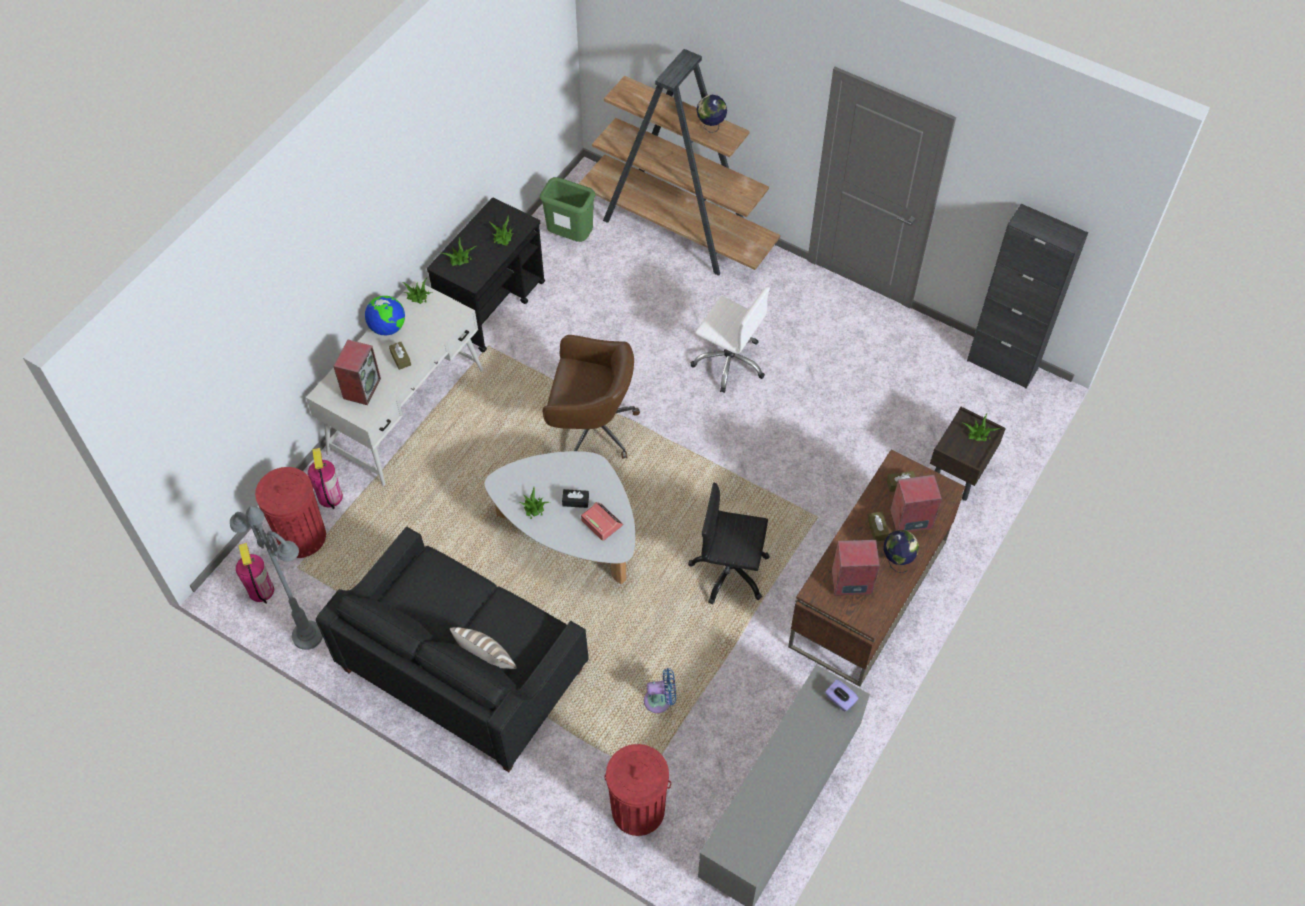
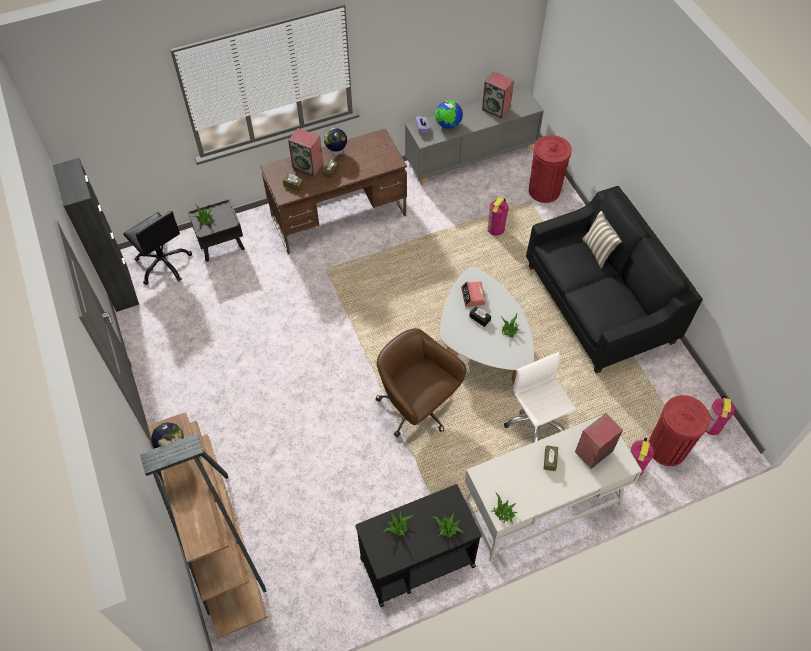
camera: 145 degrees left, 0 degrees up
grey floor lamp [230,506,323,650] -> none
globe [365,296,405,336] -> globe moved to [435,100,463,129]
green trash can [540,177,595,242] -> none
blue fan [644,668,676,713] -> fire extinguisher [488,197,509,236]
black office chair [688,483,770,605] -> black office chair moved to [123,211,192,285]
white office chair [691,287,770,393] -> white office chair moved to [504,352,576,443]
speaker [832,540,880,595] -> speaker moved to [482,72,514,119]

